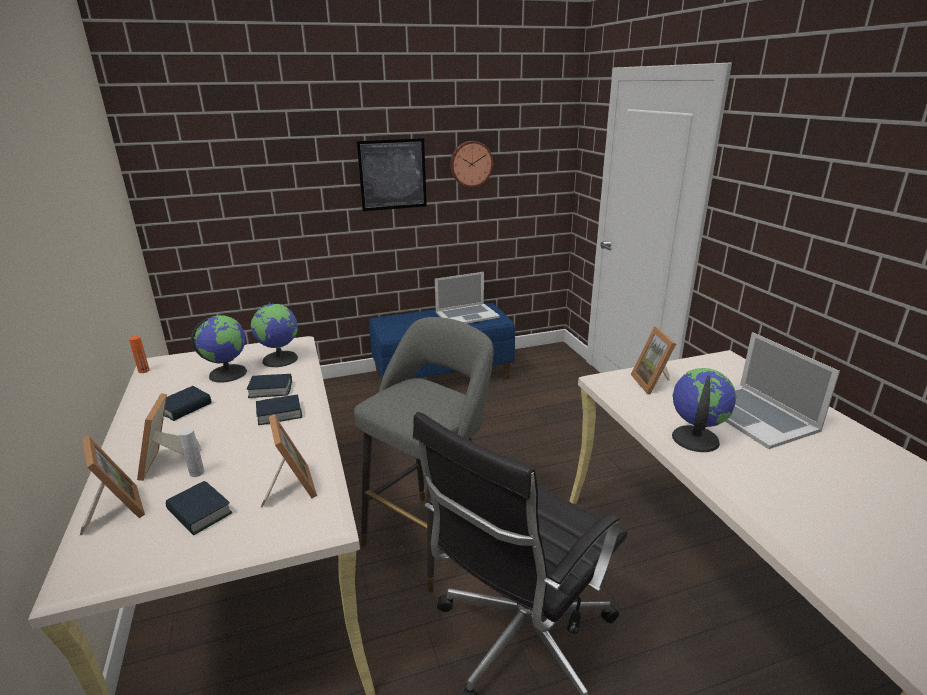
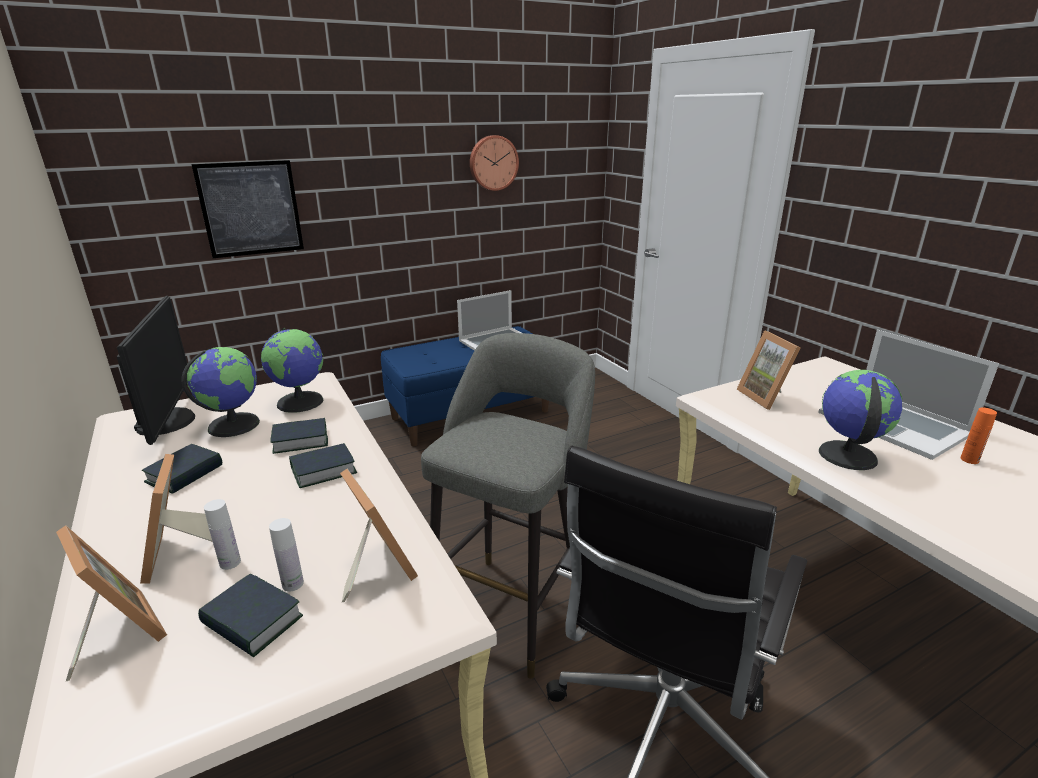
camera: 10 degrees left, 0 degrees up
orange bottle [129,336,150,373] -> orange bottle moved to [960,408,997,464]
picture [357,138,427,211] -> picture moved to [191,160,304,258]
none -> monitor [117,296,195,445]
none -> white bottle [269,518,304,592]

